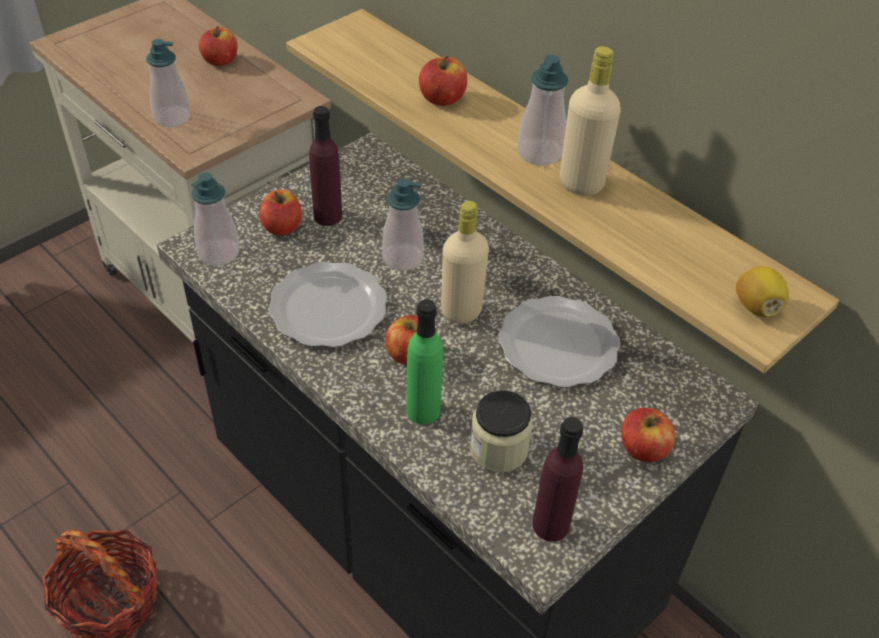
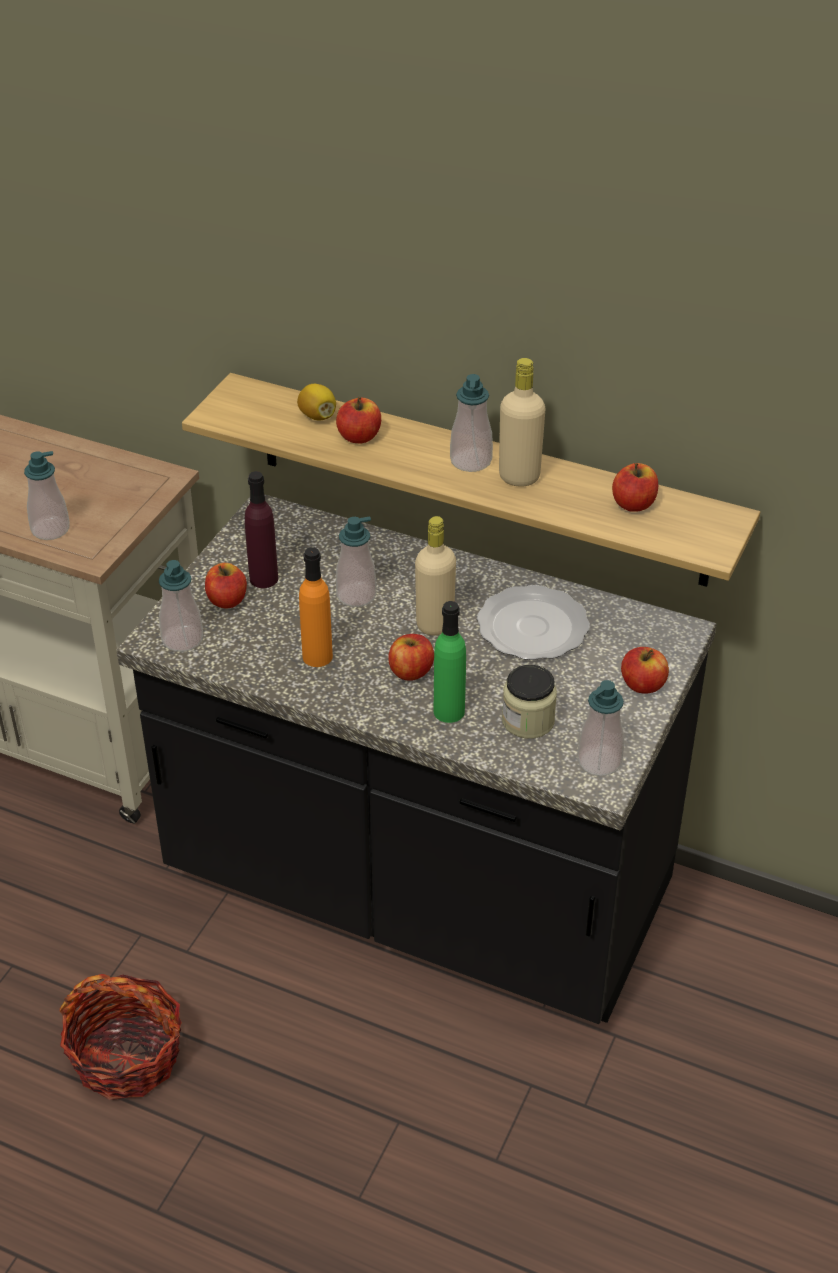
camera: 20 degrees left, 5 degrees down
apple [199,26,237,66] -> apple moved to [612,463,658,512]
plate [268,262,388,348] -> orange bottle [299,547,333,667]
purple bottle [532,417,583,542] -> soap dispenser [577,680,624,776]
lemon [736,266,789,317] -> lemon moved to [297,384,336,420]

